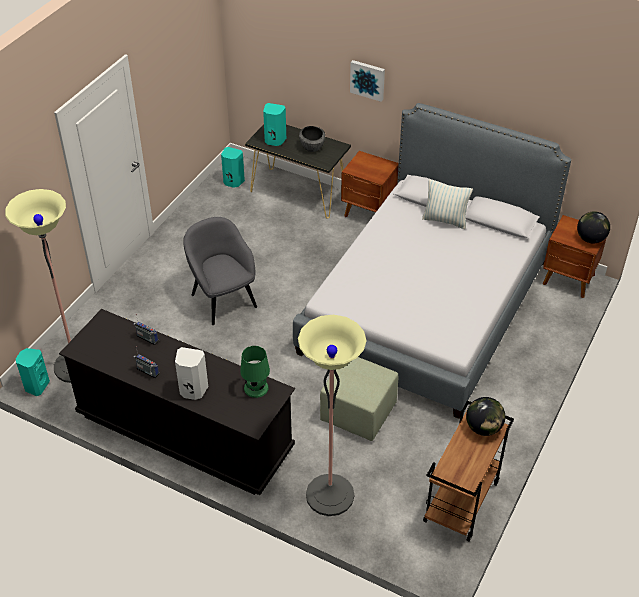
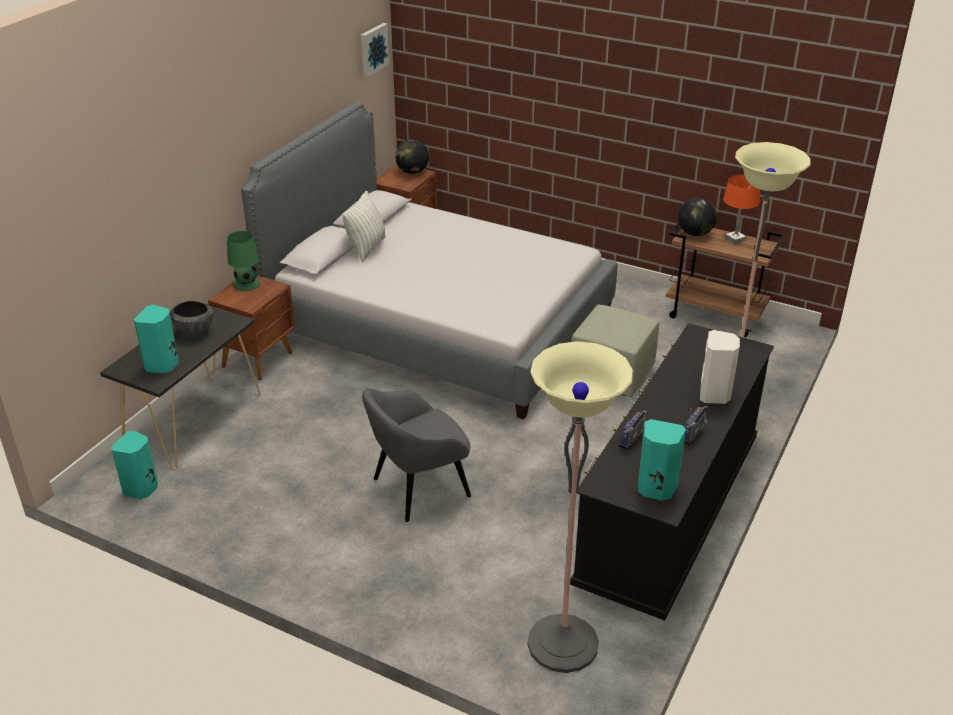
camera: 90 degrees left, 10 degrees down
turquoise speaker [16,348,50,396] -> turquoise speaker moved to [638,419,686,501]
green table lamp [240,346,270,398] -> green table lamp moved to [227,231,260,291]
picture [350,60,385,102] -> picture moved to [361,23,390,77]
none -> orange table lamp [723,175,760,244]

